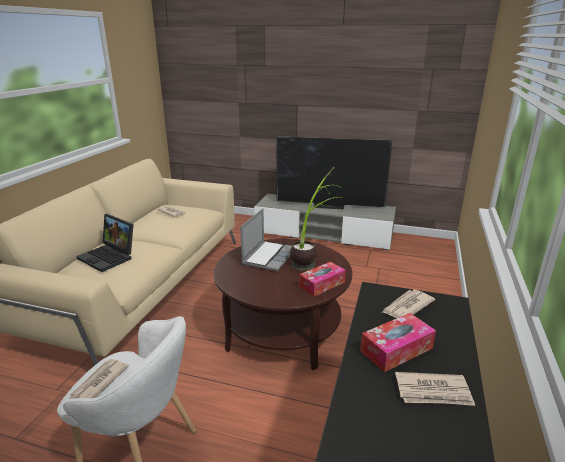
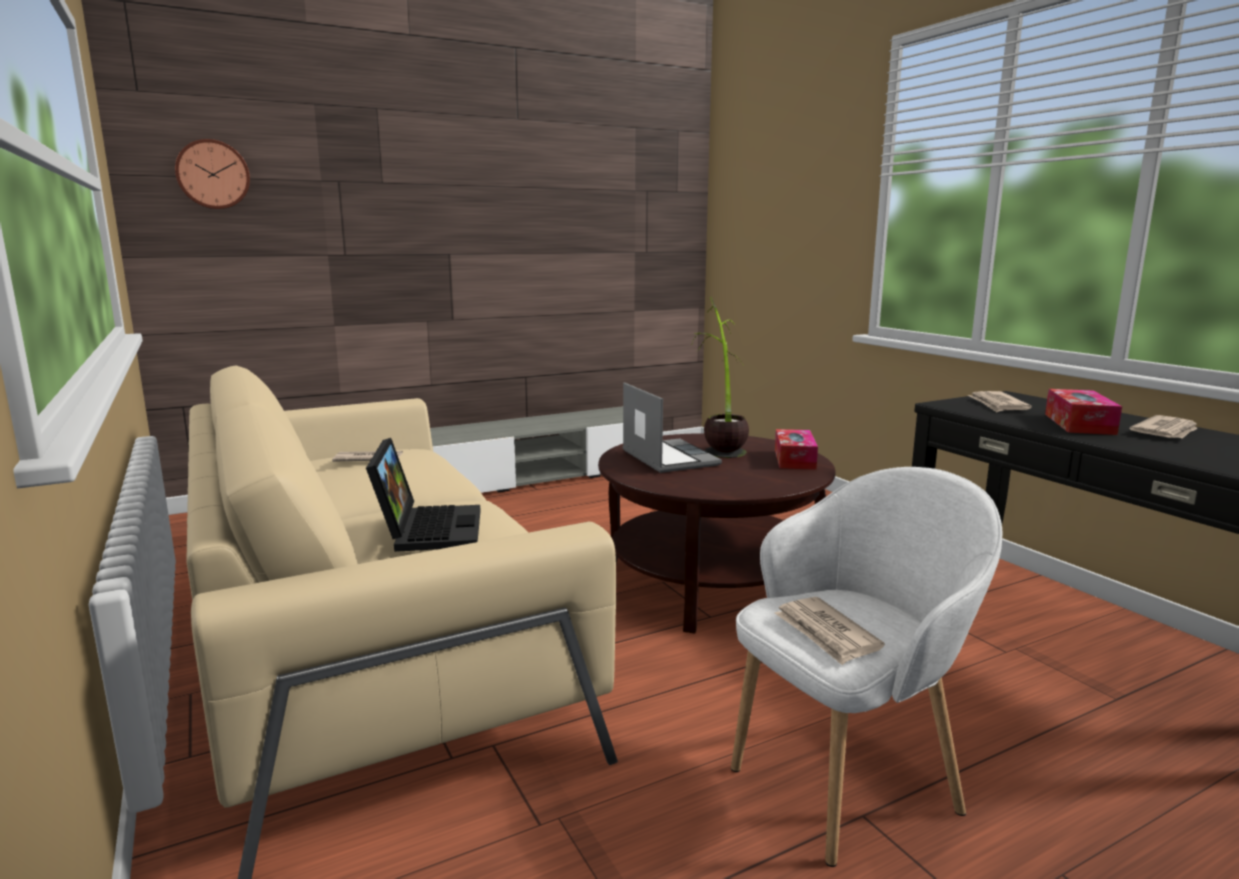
camera: 45 degrees left, 10 degrees down
laptop [76,214,134,272] -> laptop turned 90 degrees counterclockwise [366,438,481,552]
television [276,136,392,210] -> none
none -> wall clock [175,139,250,209]

